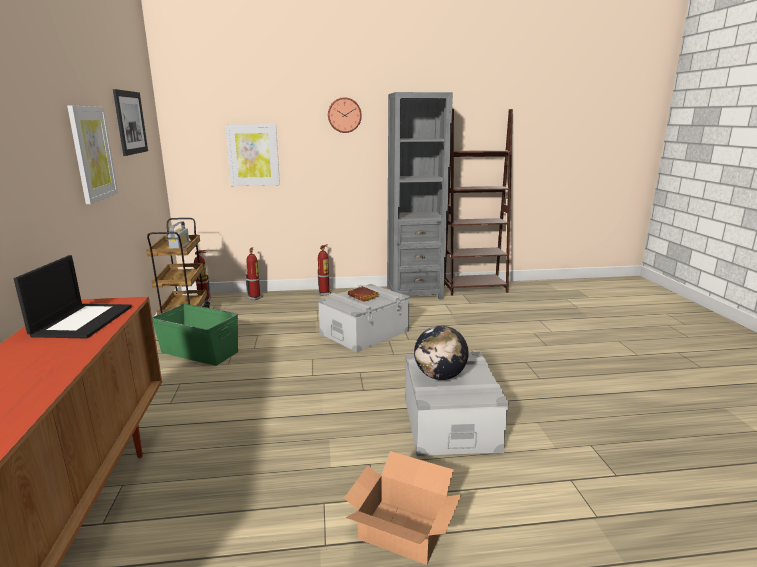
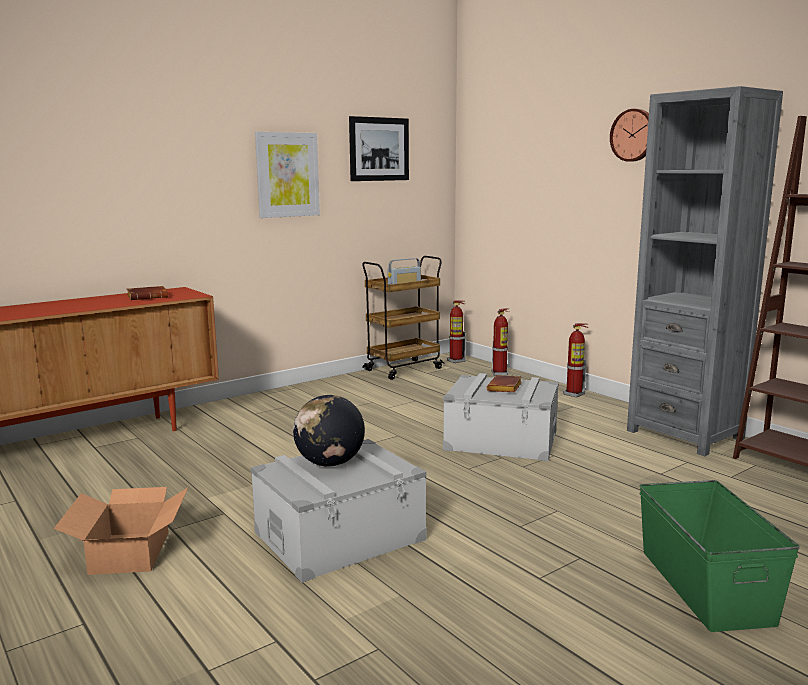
camera: 60 degrees right, 5 degrees down
laptop [14,255,132,338] -> brown book [127,286,168,300]
green storage box [152,304,238,366] -> green storage box moved to [639,480,800,632]
picture [225,124,280,186] -> none

